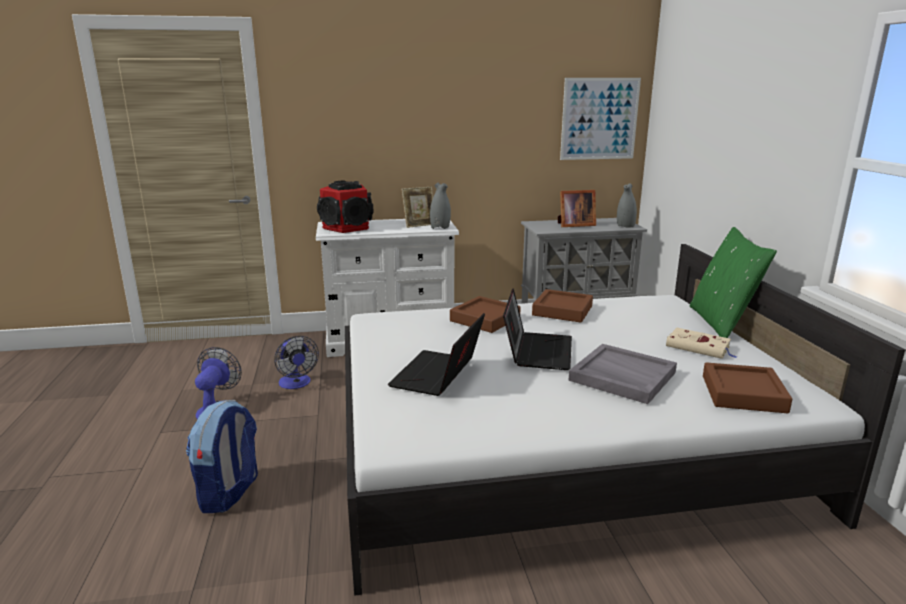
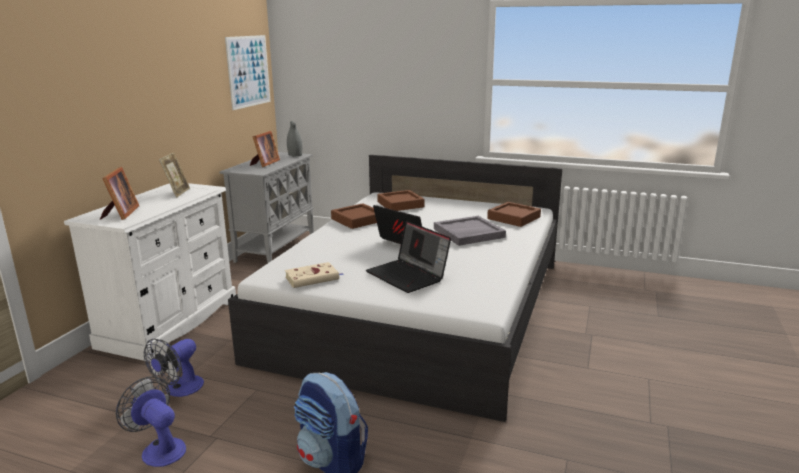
camera: 60 degrees left, 0 degrees up
fan [274,336,319,389] -> fan turned 120 degrees clockwise [144,339,204,397]
speaker [317,180,374,233] -> picture frame [100,167,139,220]
grey vase [430,183,451,229] -> none
brown tray [450,296,521,333] -> brown tray moved to [377,190,424,211]
beige book [666,328,738,359] -> beige book moved to [285,262,344,288]
green pillow [690,227,777,338] -> none

